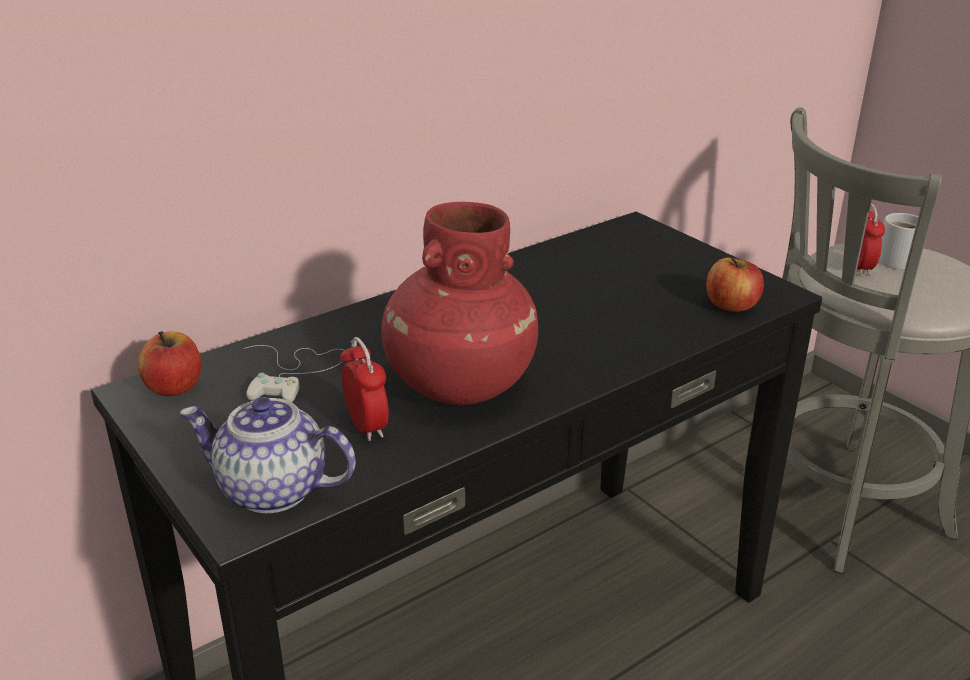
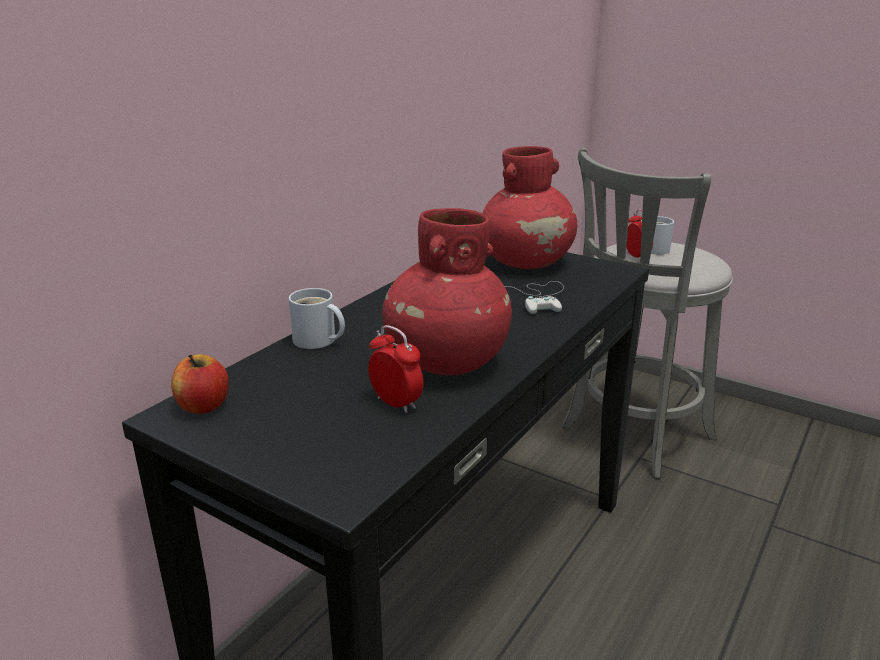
camera: 20 degrees left, 5 degrees down
teapot [180,397,356,513] -> none
white game controller [244,345,345,402] -> white game controller moved to [504,281,564,314]
apple [706,258,764,312] -> none
none -> white mug [289,288,345,349]
none -> red vase [483,146,577,269]

